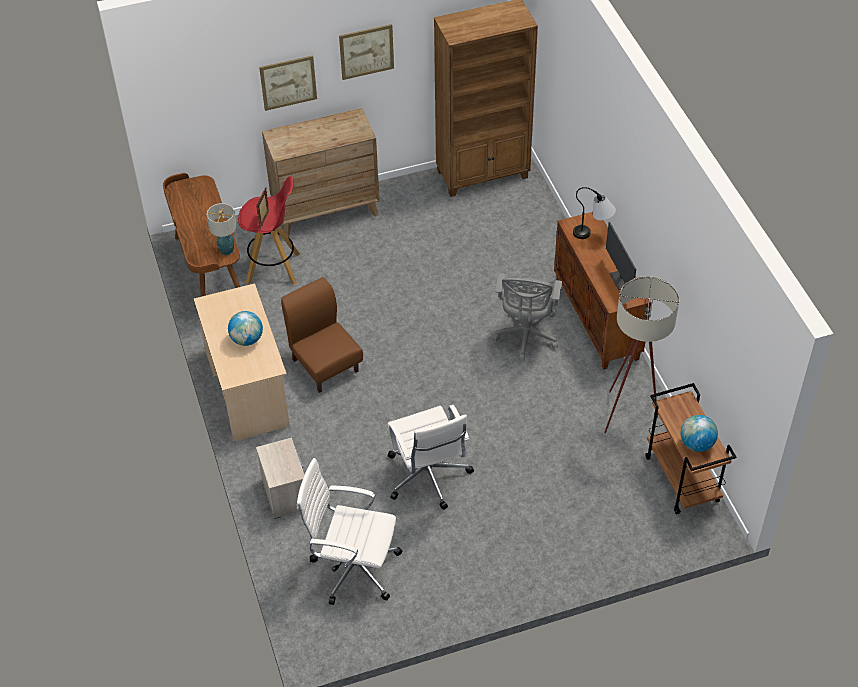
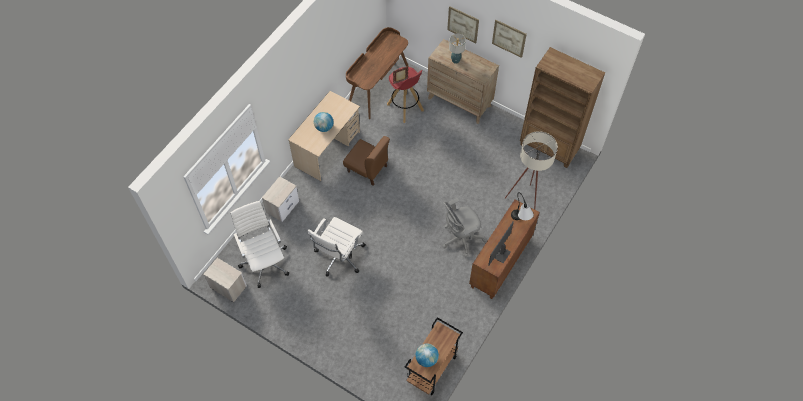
camera: 50 degrees right, 10 degrees up
table lamp [207,203,237,255] -> table lamp moved to [449,33,466,64]
brown chair [281,277,363,393] -> brown chair turned 105 degrees clockwise [343,136,390,186]
beige floor lamp [604,276,679,433] -> beige floor lamp moved to [505,131,558,209]
none -> nightstand [203,258,247,303]

